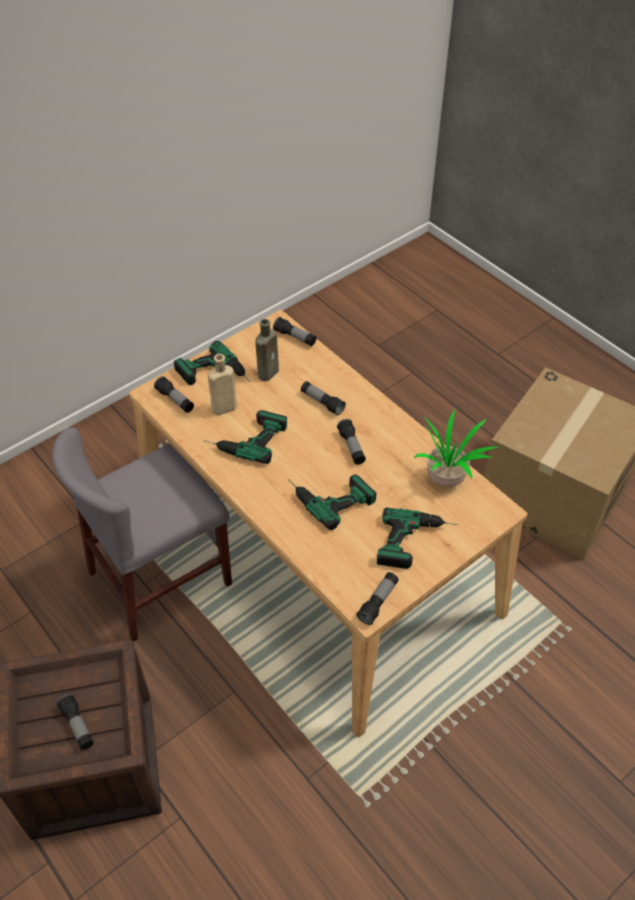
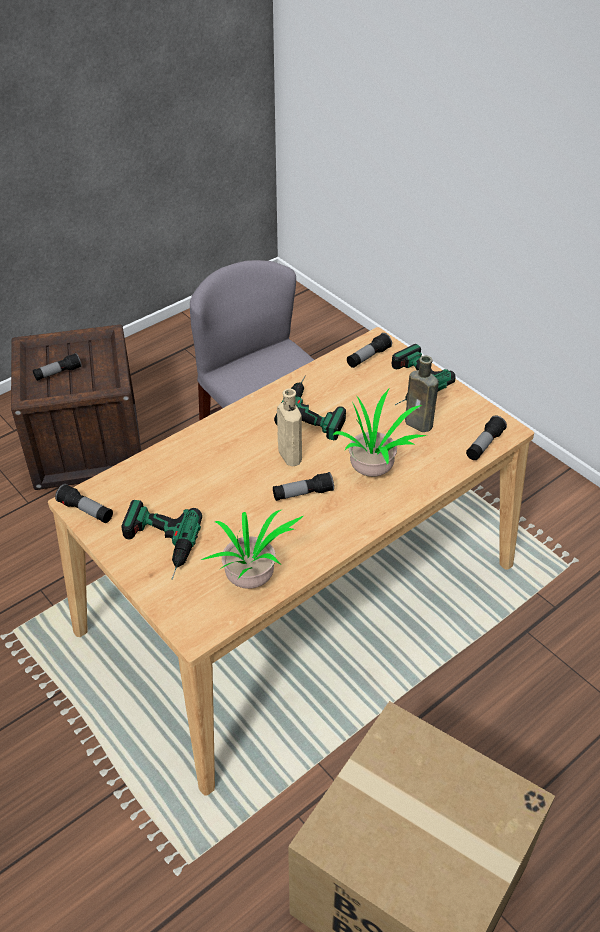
camera: 90 degrees right, 5 degrees down
beige bottle [208,354,237,415] -> beige bottle moved to [277,389,302,466]
power drill [288,475,377,530] -> none
flashlight [301,381,346,416] -> potted plant [333,389,428,477]

